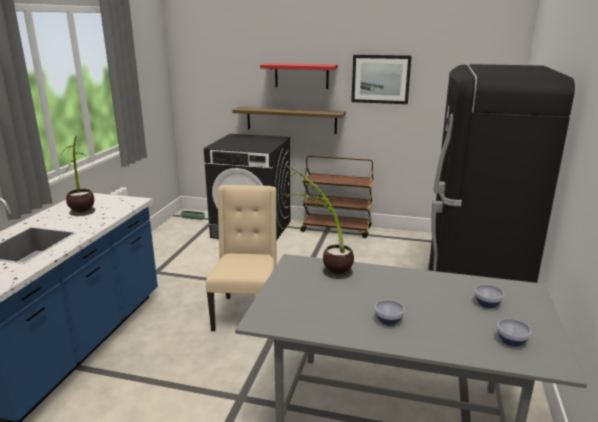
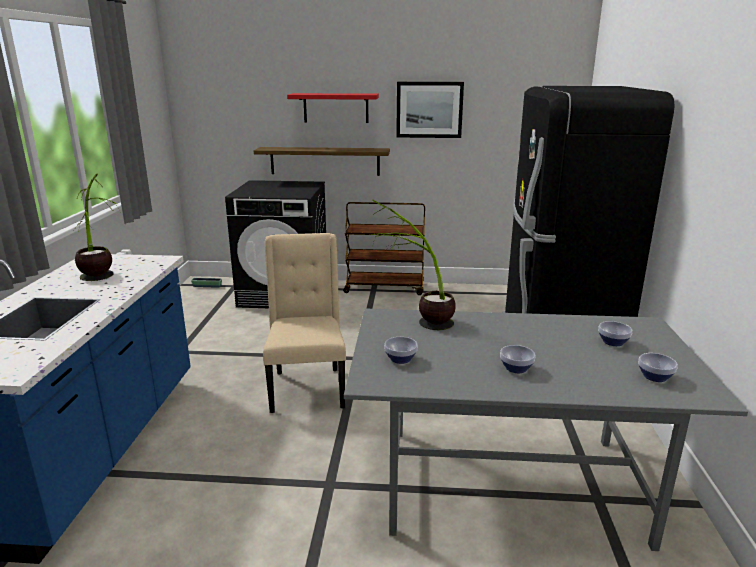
camera: 10 degrees left, 0 degrees up
none -> bowl [384,337,418,364]

